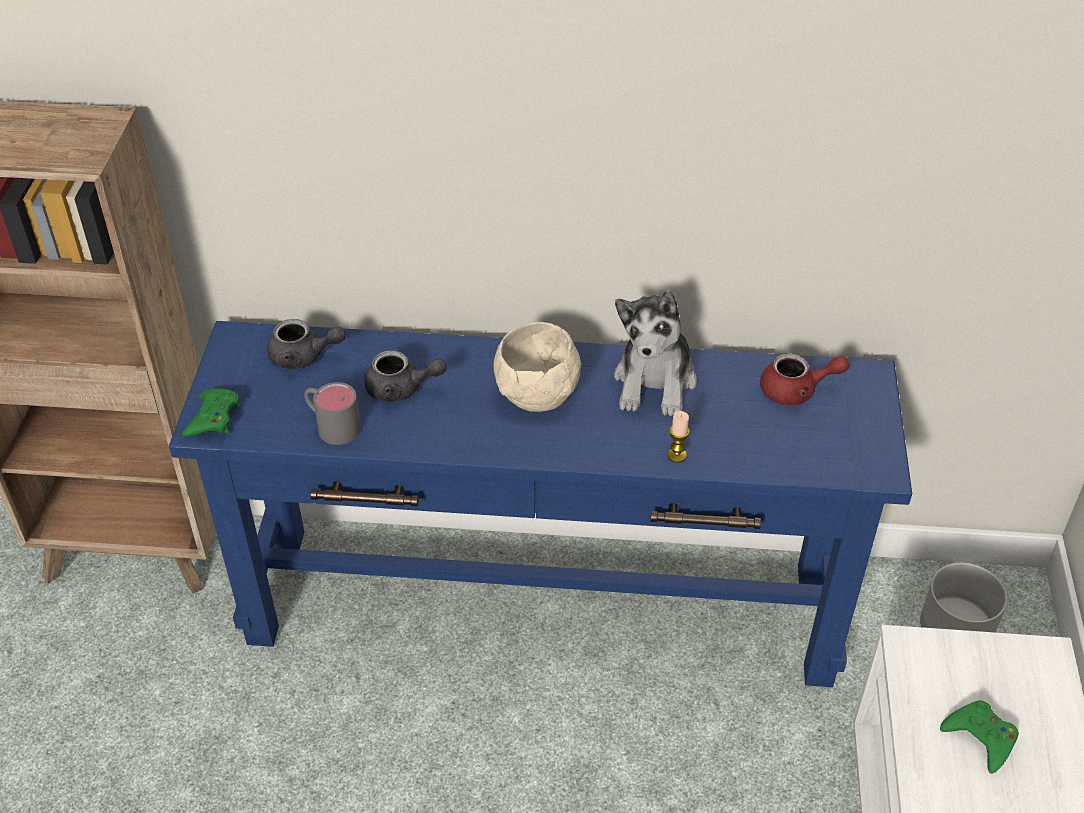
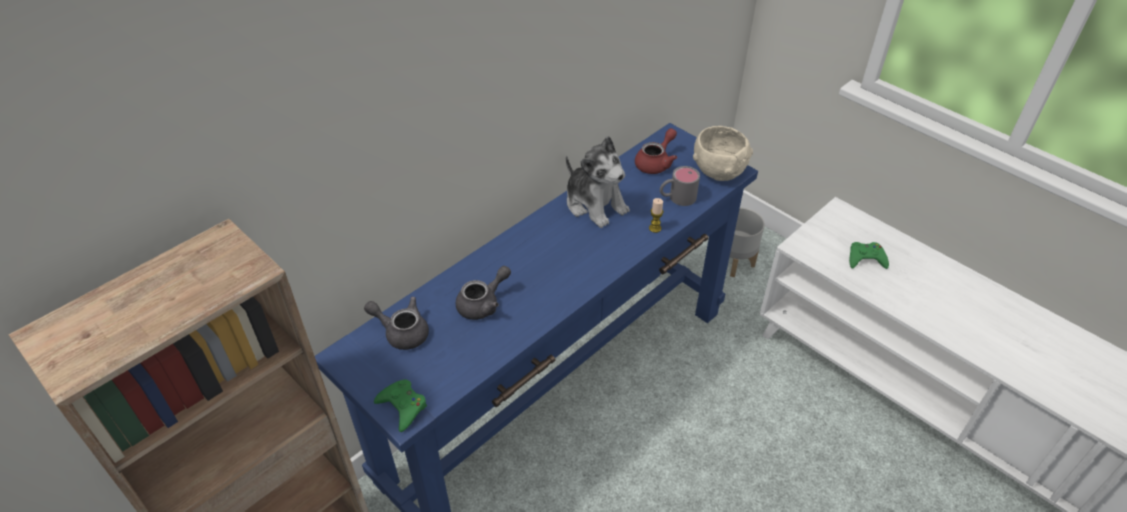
camera: 50 degrees left, 0 degrees up
grey teapot [267,319,346,370] -> grey teapot turned 120 degrees counterclockwise [364,297,429,350]
grey mug [304,382,361,445] -> grey mug moved to [660,166,700,206]
beige bowl [494,322,581,412] -> beige bowl moved to [693,126,753,181]

